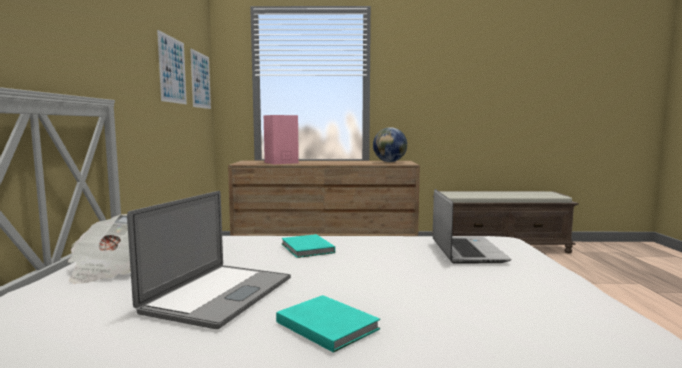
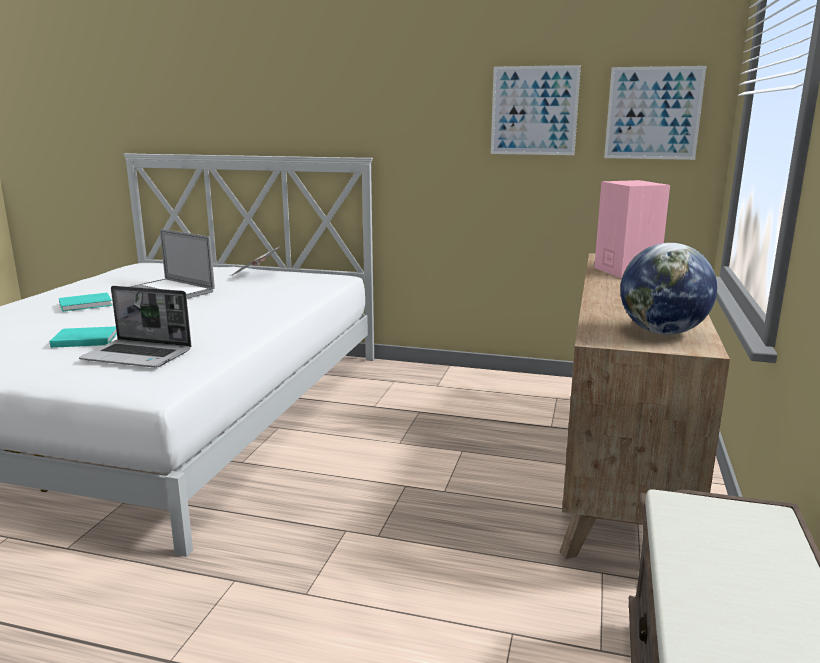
camera: 105 degrees right, 10 degrees up
turquoise book [281,234,335,258] -> turquoise book moved to [50,326,117,348]

